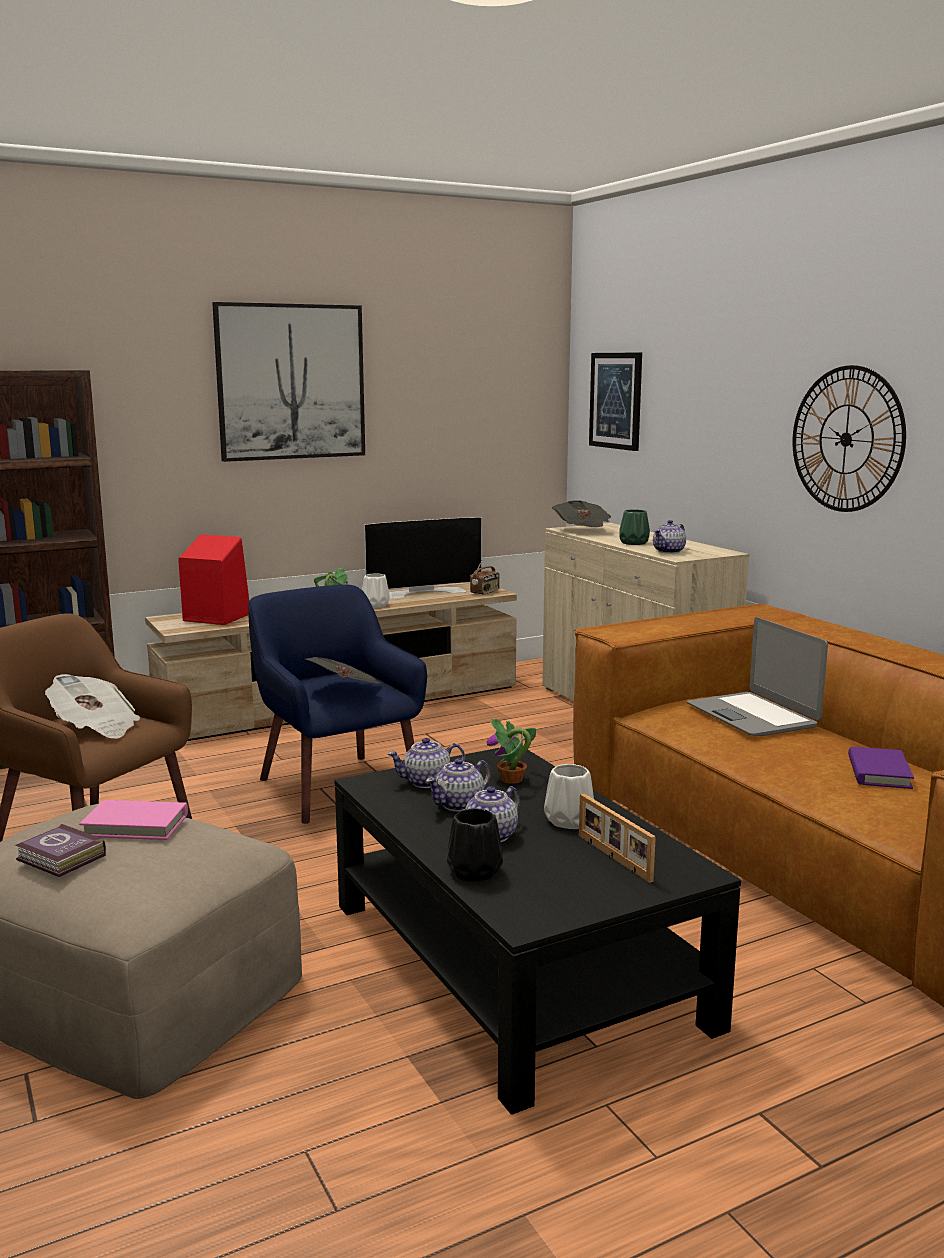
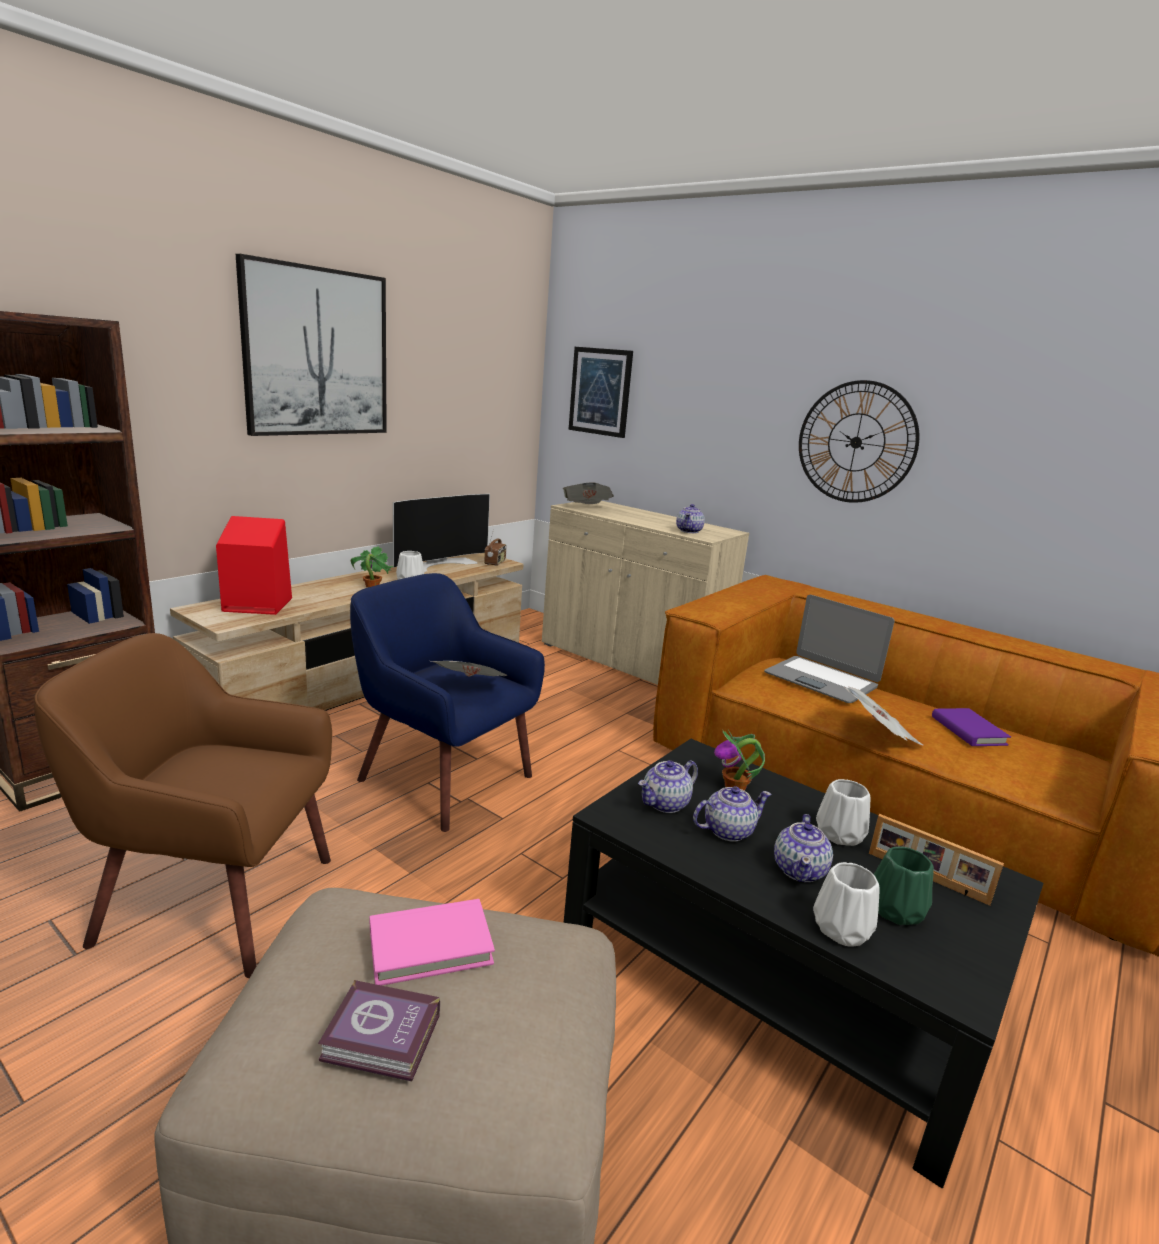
camera: 25 degrees left, 5 degrees up
newspaper [45,674,140,739] -> newspaper moved to [844,687,923,745]
teapot [426,758,491,812] -> teapot turned 135 degrees counterclockwise [693,786,772,841]
black vase [447,808,503,882] -> white vase [813,862,880,947]
green vase [619,509,650,545] -> green vase moved to [874,847,934,925]

